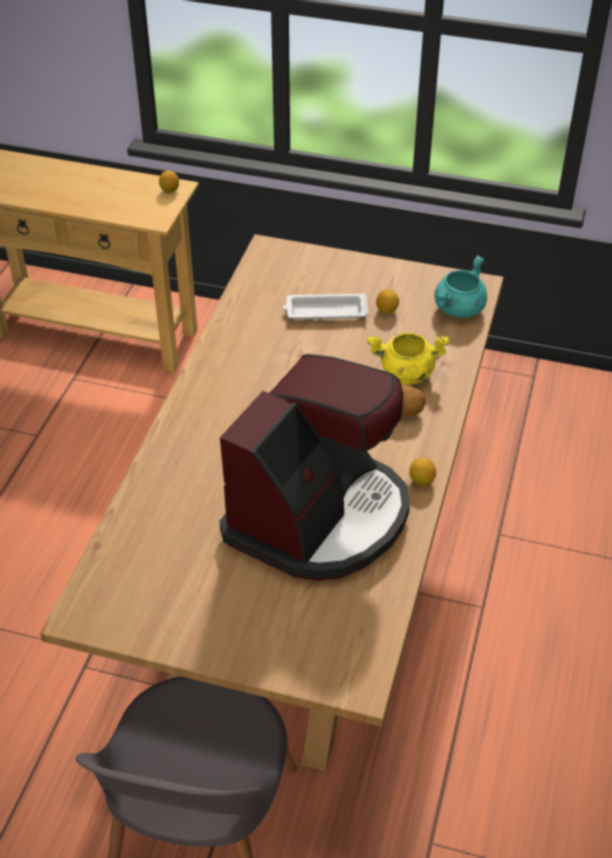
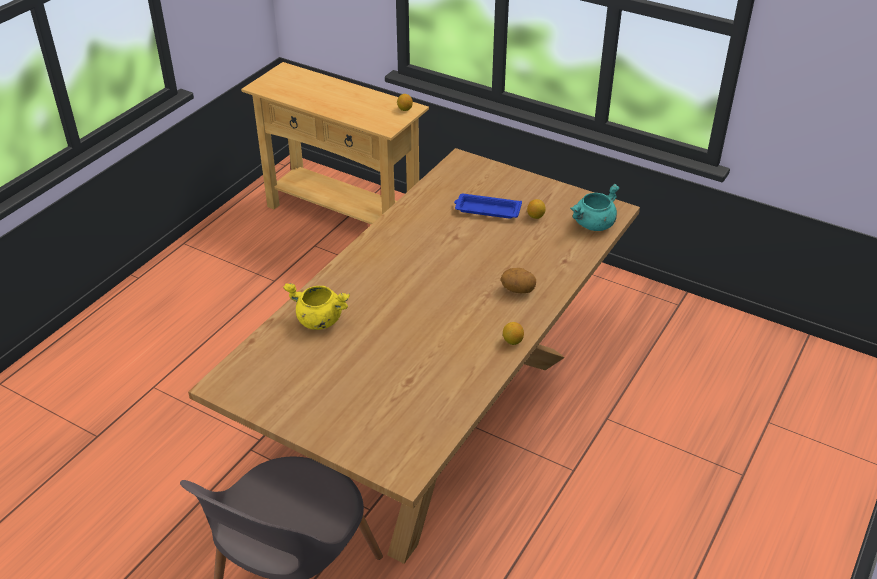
camera: 15 degrees right, 5 degrees down
coffee machine [220,354,410,581] -> none
white tray [283,293,368,320] -> blue tray [454,194,522,219]
yellow cooking pot [367,333,449,385] -> yellow cooking pot moved to [283,283,350,330]

